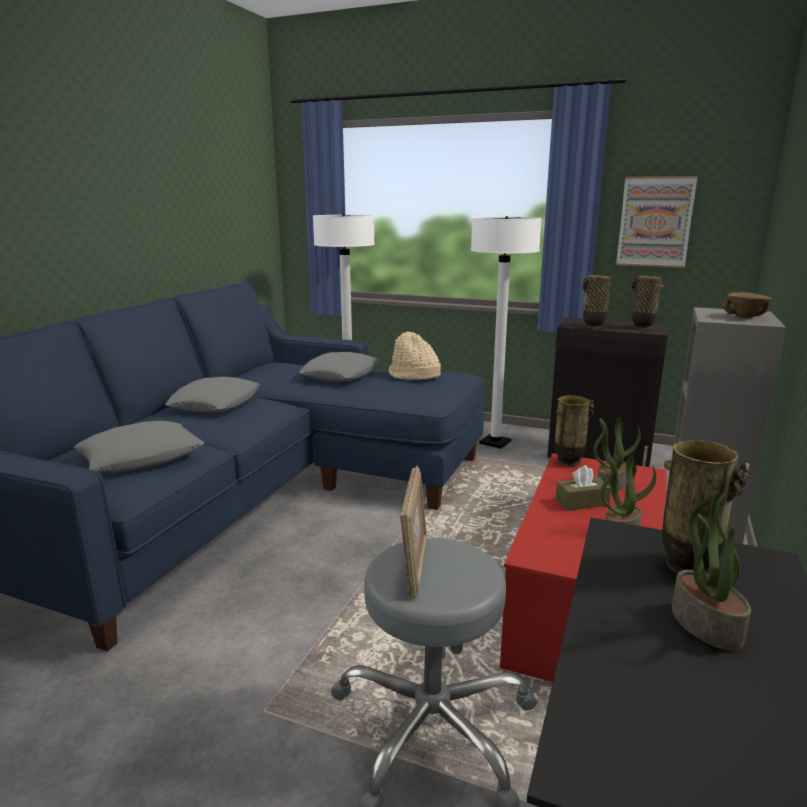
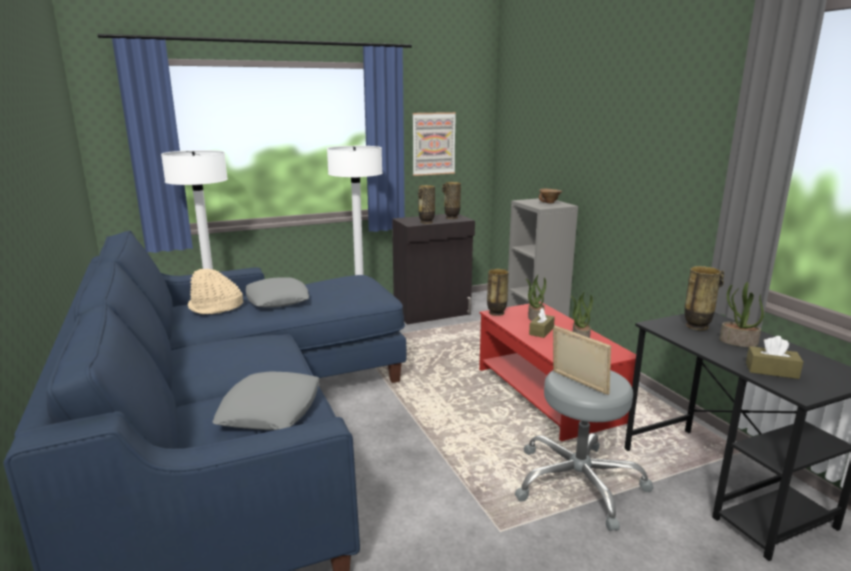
camera: 45 degrees left, 0 degrees up
grey pillow [165,377,260,413] -> none
beige hat [389,331,441,380] -> beige hat moved to [188,269,243,314]
none -> brown tissue box [746,336,803,379]

